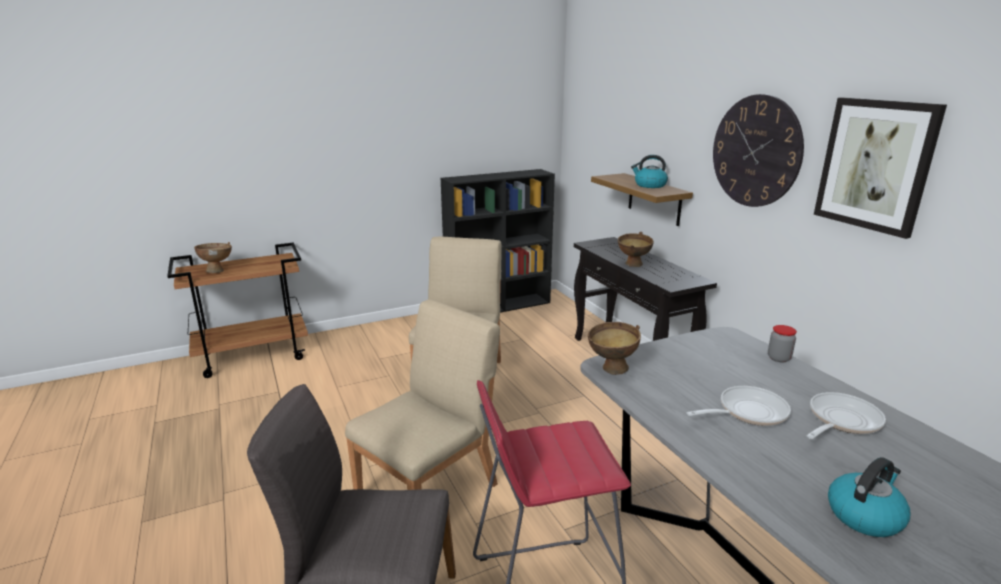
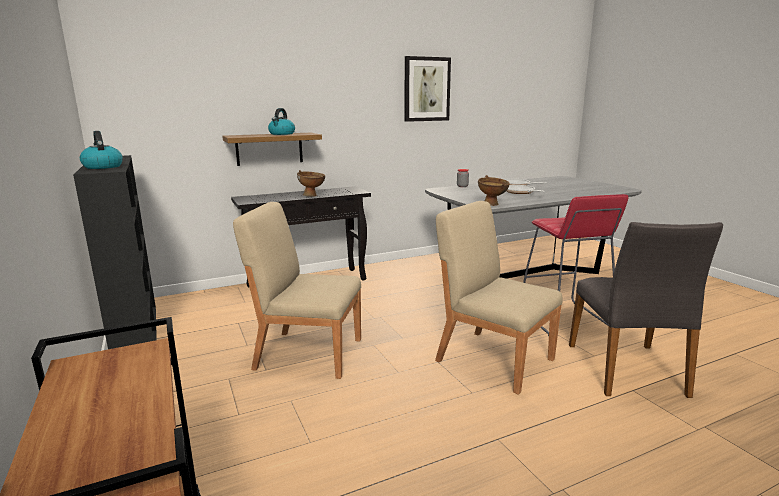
camera: 90 degrees left, 5 degrees down
brown bowl [194,242,232,273] -> none
wall clock [713,94,804,207] -> none
kettle [828,457,910,537] -> kettle moved to [80,131,123,169]

